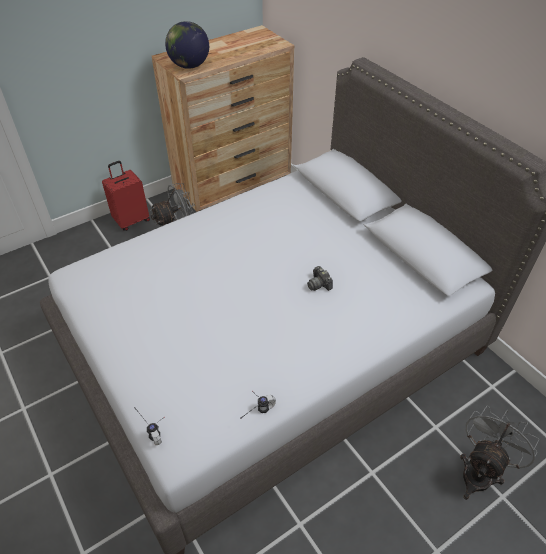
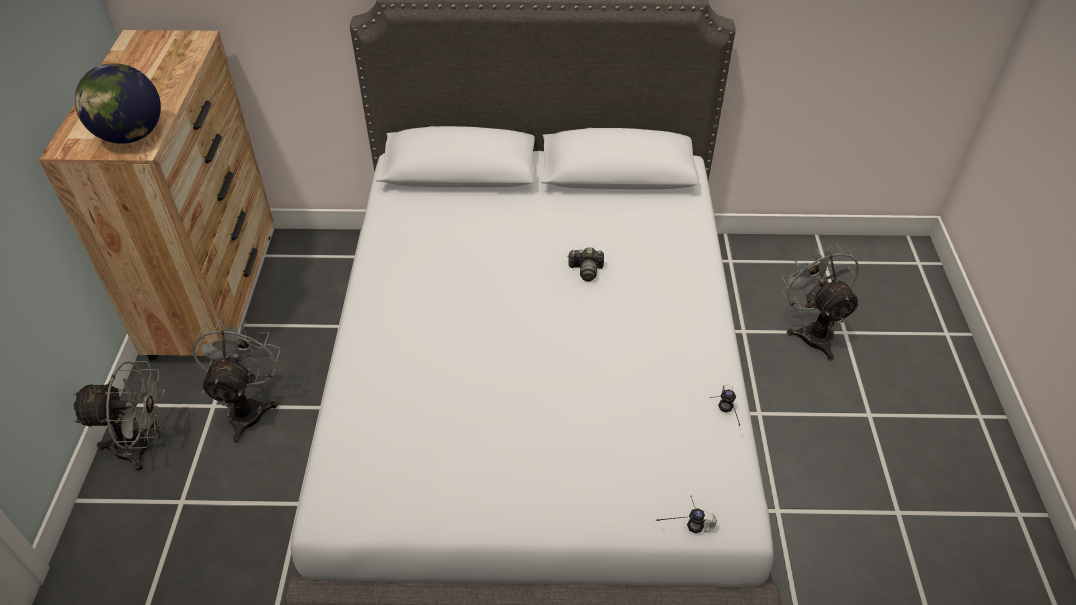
camera: 55 degrees left, 0 degrees up
red suitcase [102,161,150,231] -> grey fan [73,361,165,472]

